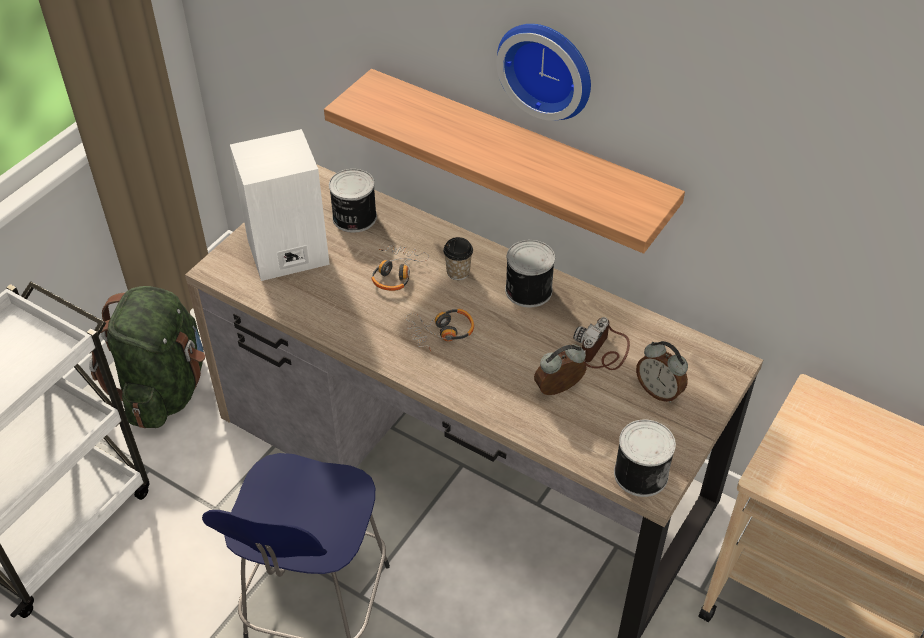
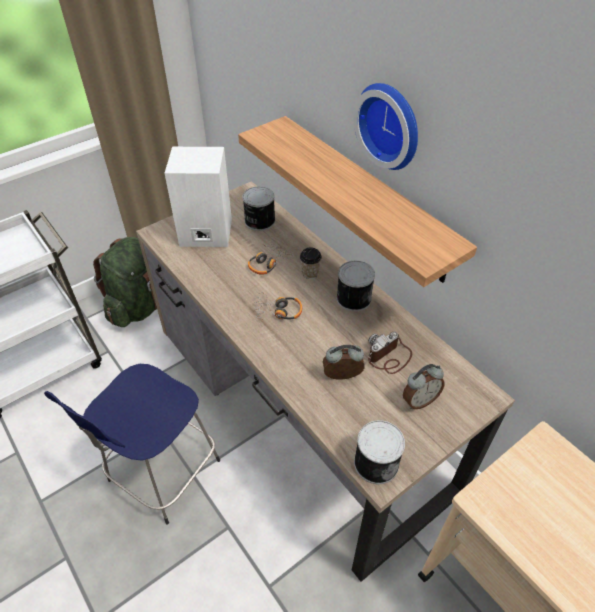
camera: 20 degrees right, 0 degrees up
alarm clock [636,341,688,403] -> alarm clock turned 90 degrees counterclockwise [403,364,445,409]

